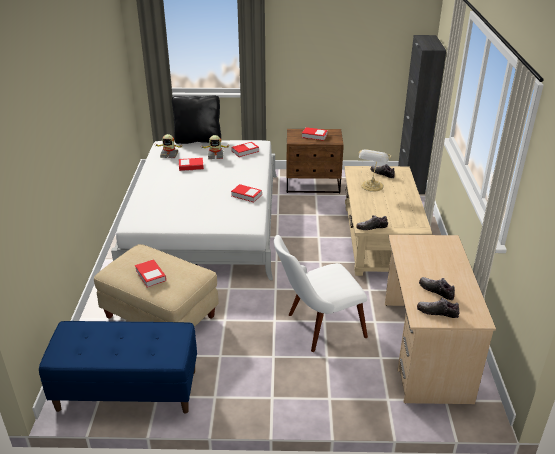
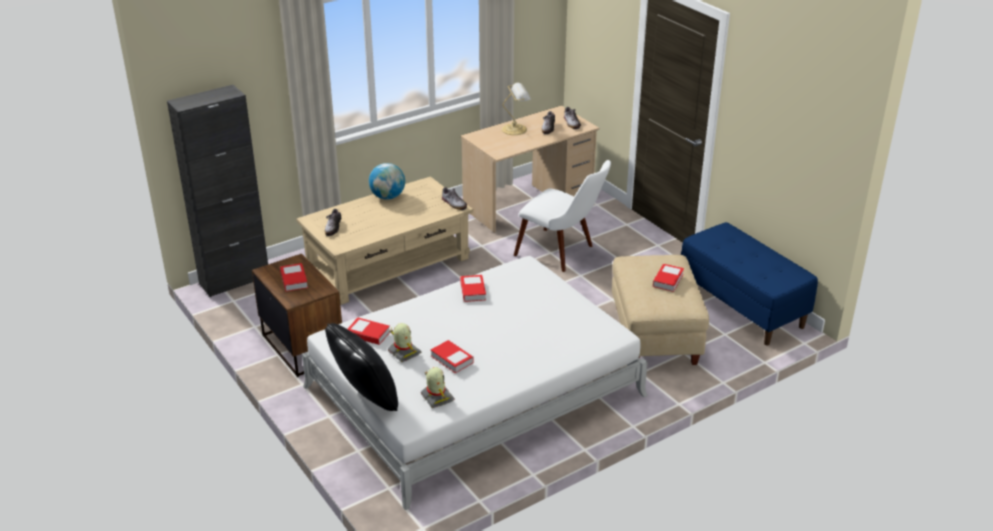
camera: 125 degrees left, 0 degrees up
table lamp [358,149,392,192] -> table lamp moved to [502,83,531,135]
none -> globe [369,163,405,200]

